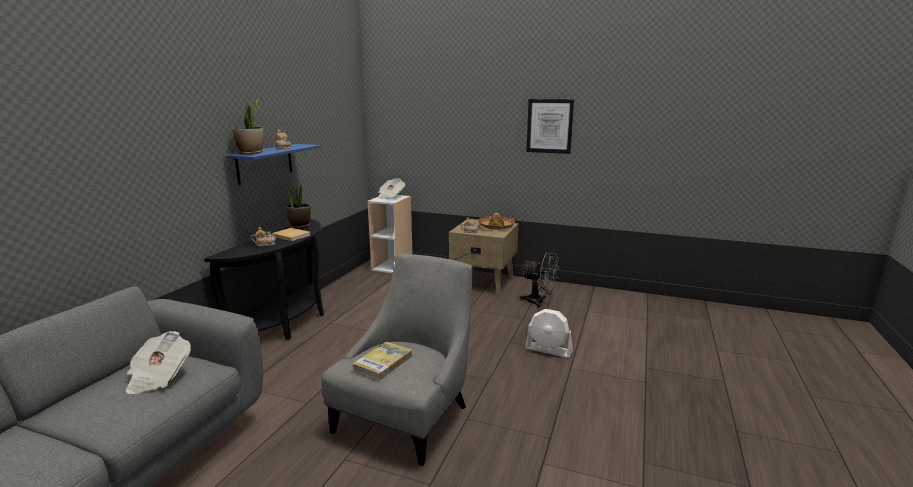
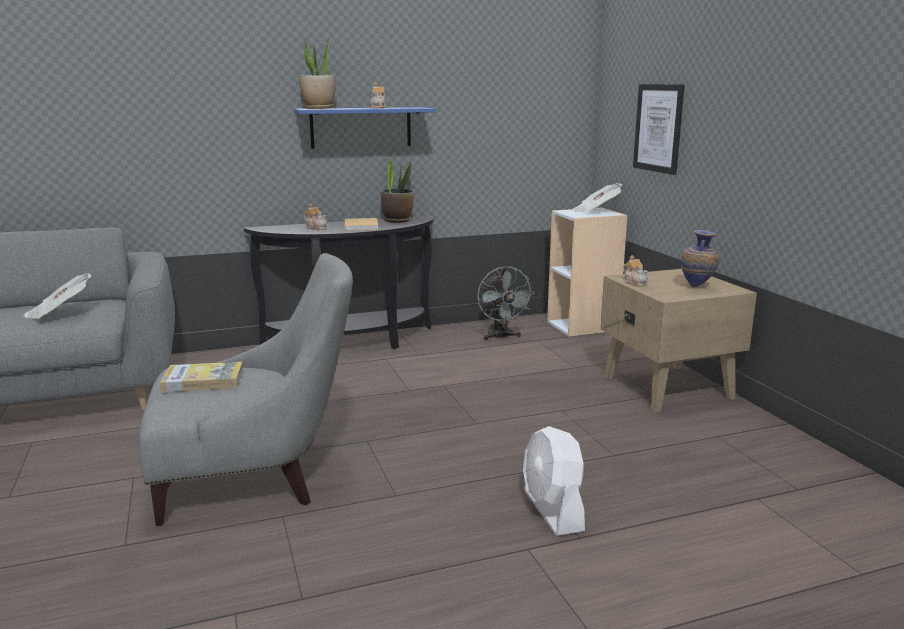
camera: 50 degrees right, 0 degrees up
hat [478,213,515,230] -> vase [681,230,719,287]
grey fan [520,253,559,308] -> grey fan moved to [477,266,535,341]
picture [526,99,574,154] -> picture moved to [633,84,685,175]

